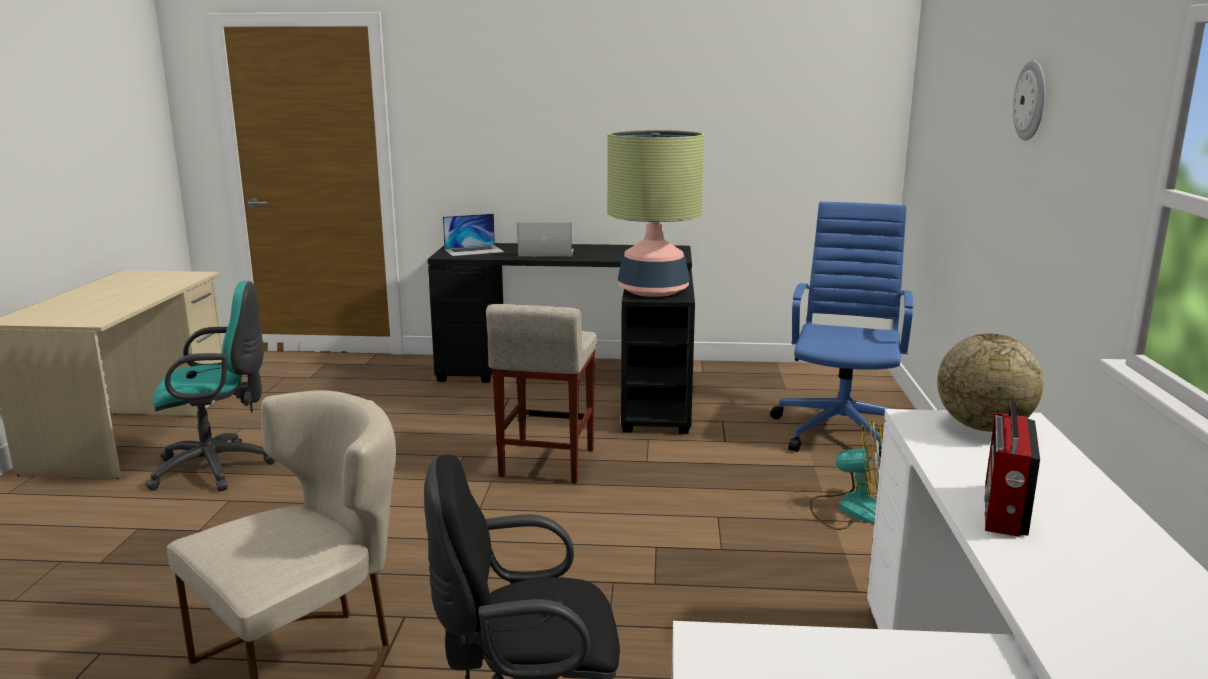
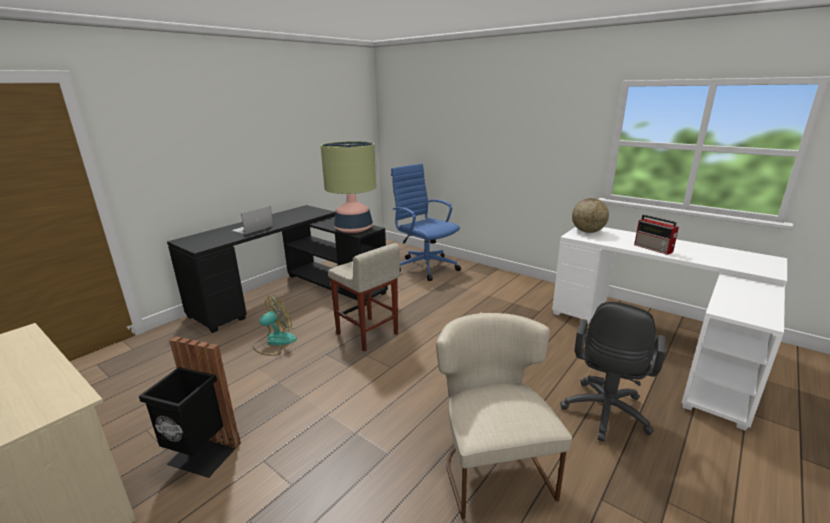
camera: 55 degrees left, 5 degrees up
turquoise office chair [145,281,275,491] -> black trash can [139,336,241,478]
laptop [443,214,504,256] -> none
fan [809,419,883,530] -> fan moved to [253,295,297,356]
wall clock [1013,61,1045,141] -> none

